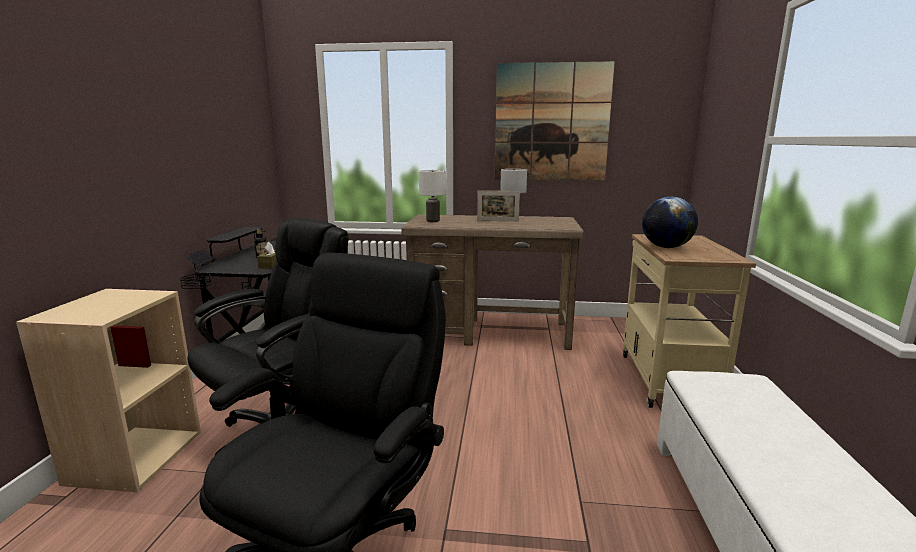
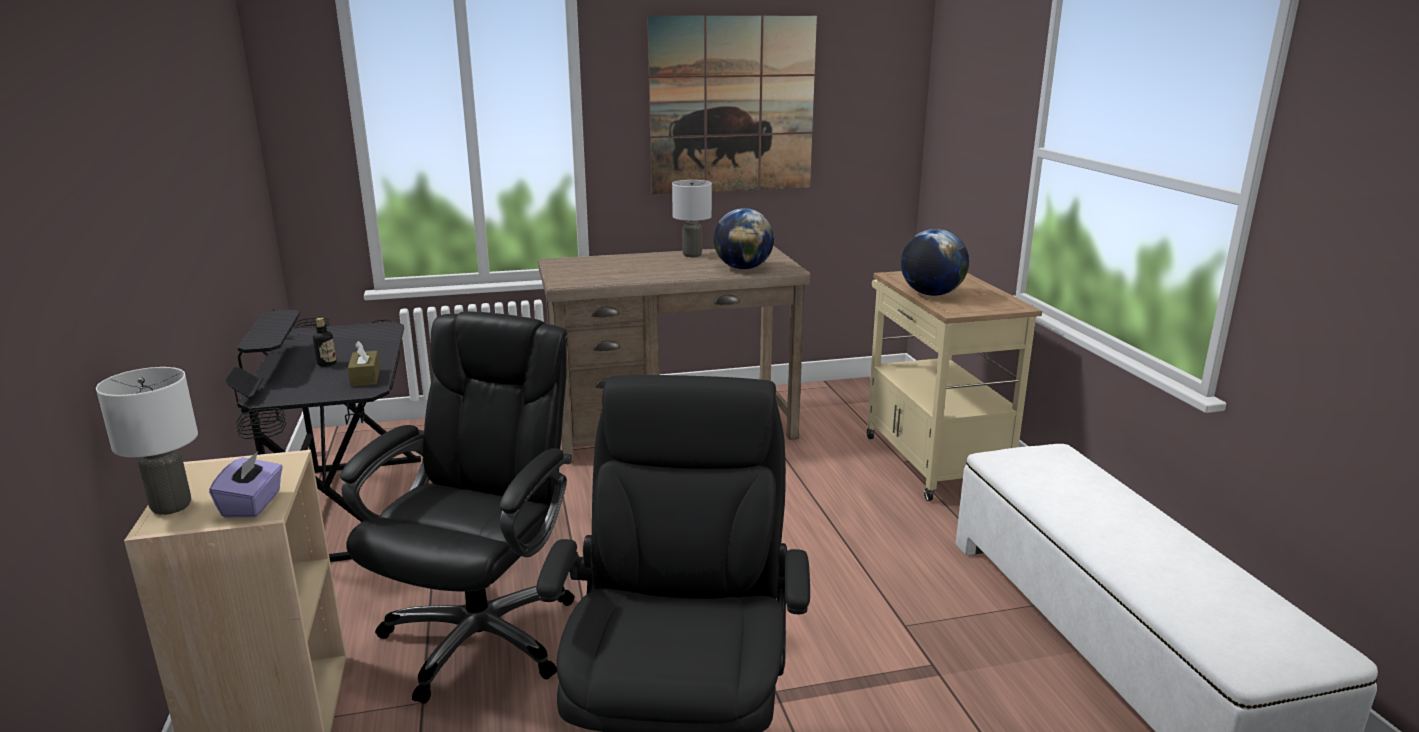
camera: 20 degrees left, 5 degrees up
white table lamp [419,170,446,222] -> white table lamp moved to [96,367,198,515]
picture frame [477,191,520,221] -> none
none -> purple tissue box [209,451,283,518]
none -> globe [714,208,774,269]

